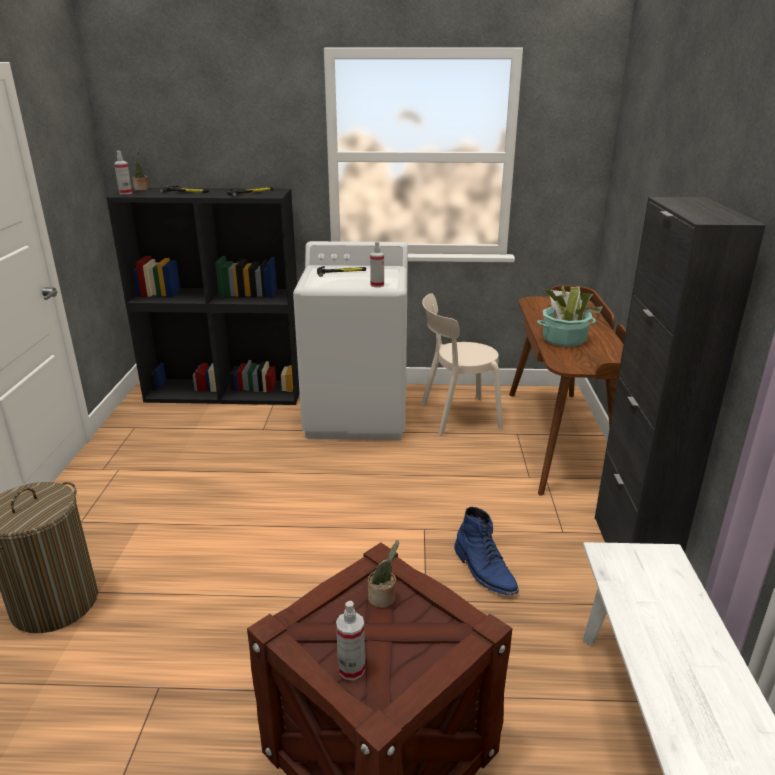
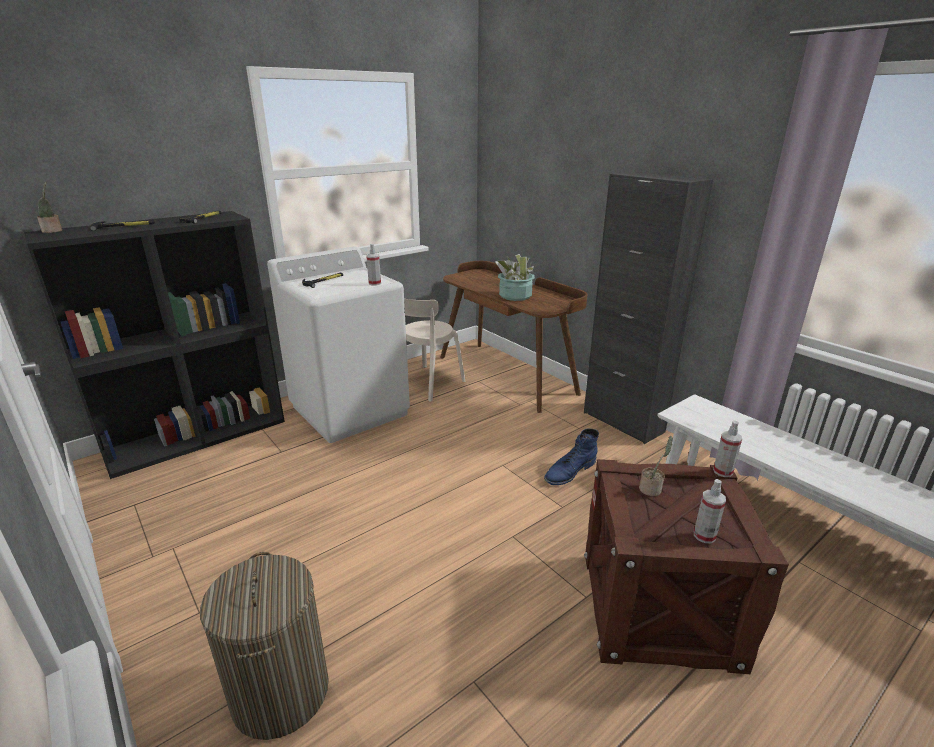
camera: 40 degrees left, 0 degrees up
spray bottle [114,151,132,195] -> spray bottle moved to [713,421,742,477]
blue boot [454,507,519,595] -> blue boot turned 120 degrees clockwise [544,429,599,485]

